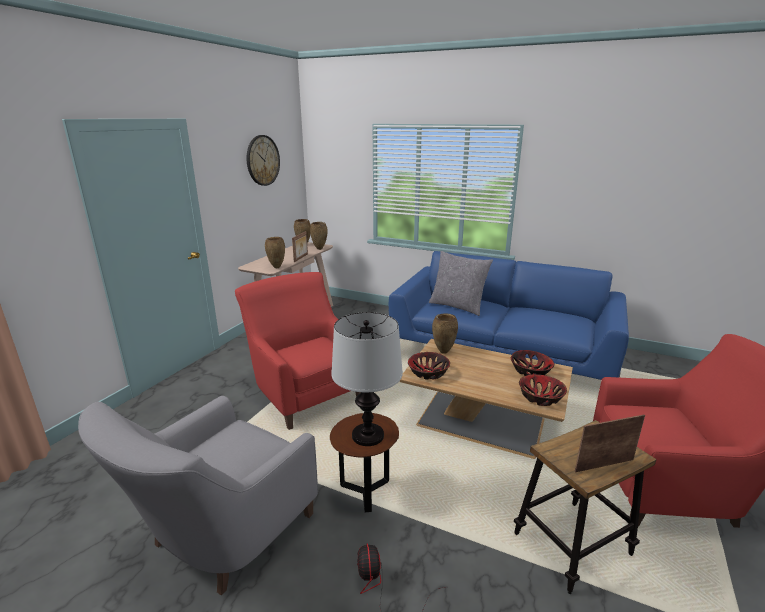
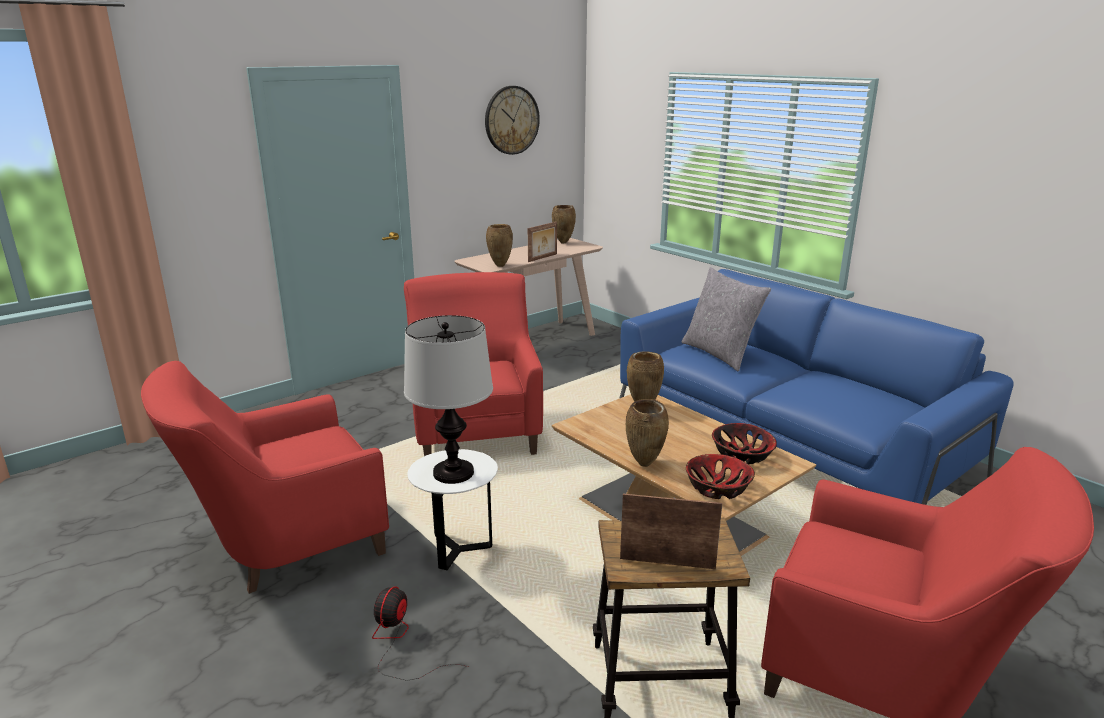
camera: 25 degrees right, 0 degrees up
grey armchair [78,396,318,596] -> red armchair [141,361,389,594]
brown vase [310,222,328,250] -> brown vase moved to [626,399,669,467]
brown side table [330,413,399,513] -> white side table [407,449,498,570]
bowl [408,352,450,380] -> none

